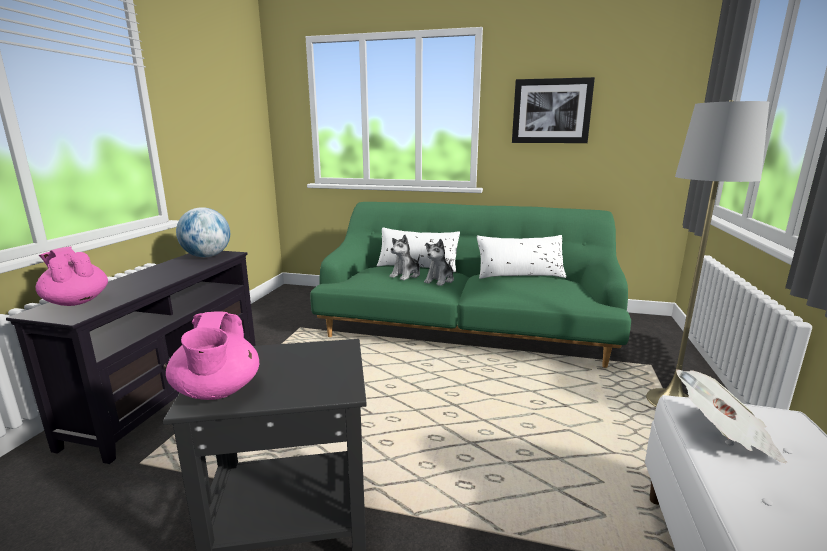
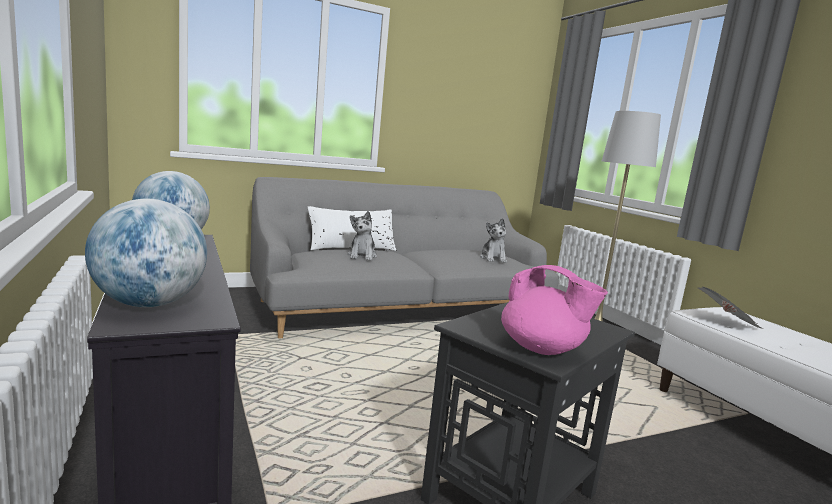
camera: 40 degrees left, 5 degrees down
pink teapot [36,247,108,306] -> globe [85,199,207,307]
green sofa [310,202,631,368] -> grey sofa [250,177,559,339]
plush toy [424,239,454,286] -> plush toy moved to [480,218,507,263]
white pillow [477,235,566,279] -> none
picture [512,77,595,143] -> none

